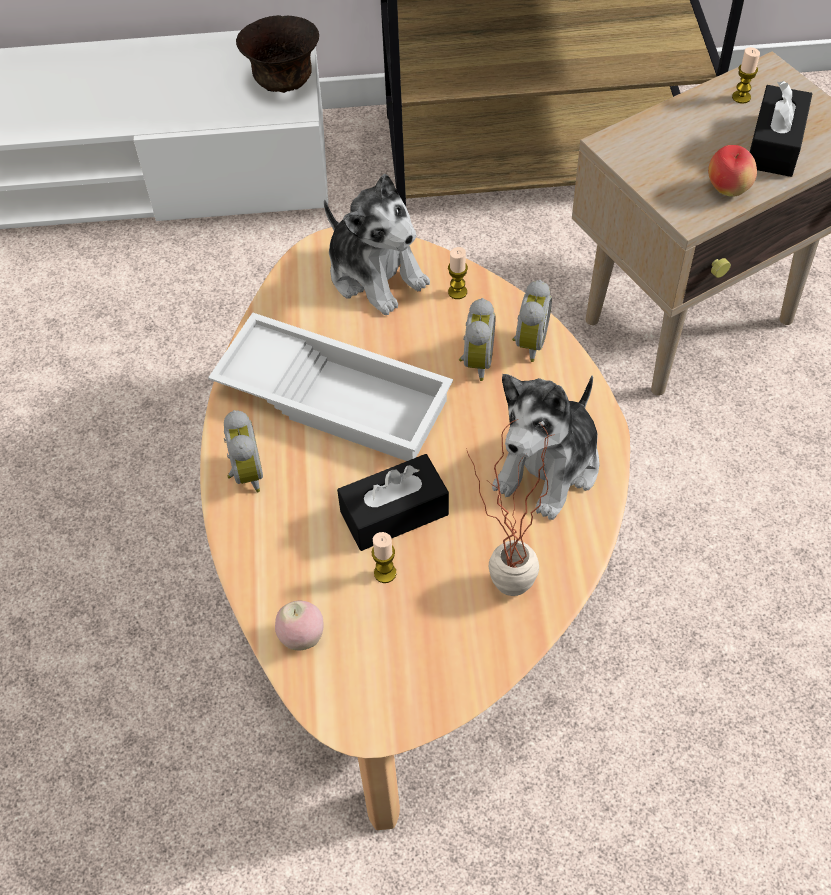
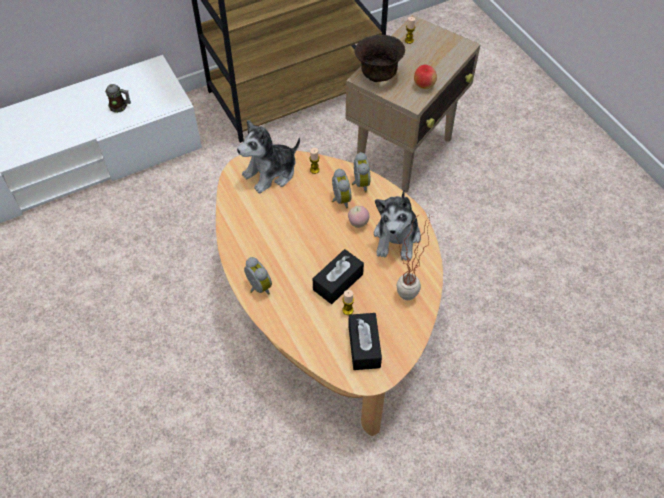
camera: 25 degrees left, 0 degrees up
white tray [208,313,453,461] -> none
brown bowl [236,15,319,93] -> brown bowl moved to [355,35,405,82]
apple [275,601,323,650] -> apple moved to [348,206,369,228]
plush toy [324,174,430,315] -> plush toy turned 120 degrees clockwise [237,120,300,194]
black tissue box [750,81,812,177] -> black tissue box moved to [348,313,382,370]
none -> mug [105,84,131,113]

